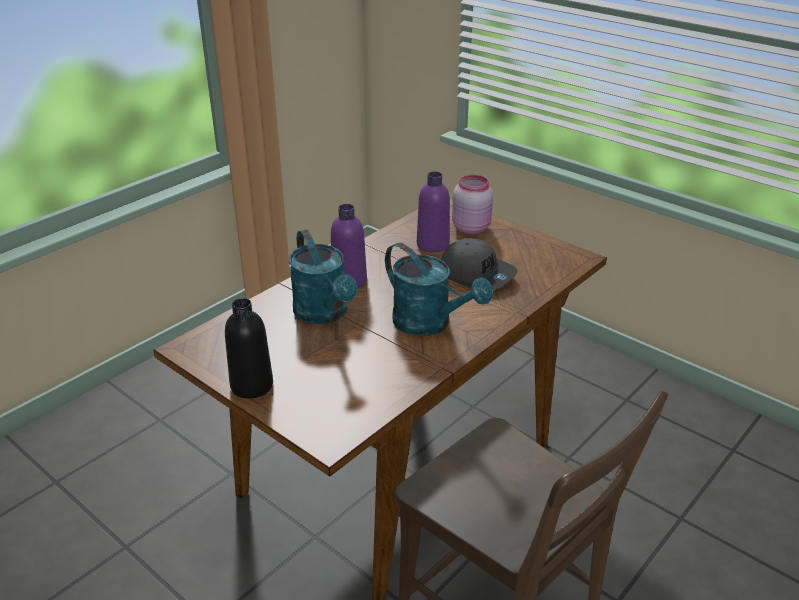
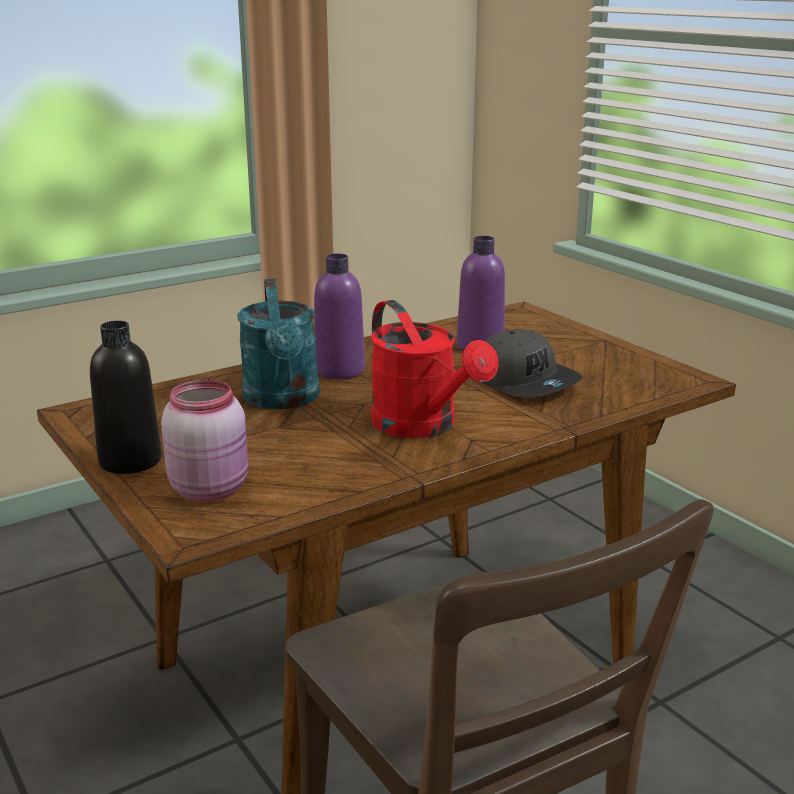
camera: 15 degrees right, 10 degrees down
turquoise watering can [385,243,493,336] -> red watering can [371,300,498,438]
pink jar [452,175,493,234] -> pink jar moved to [161,380,248,502]

